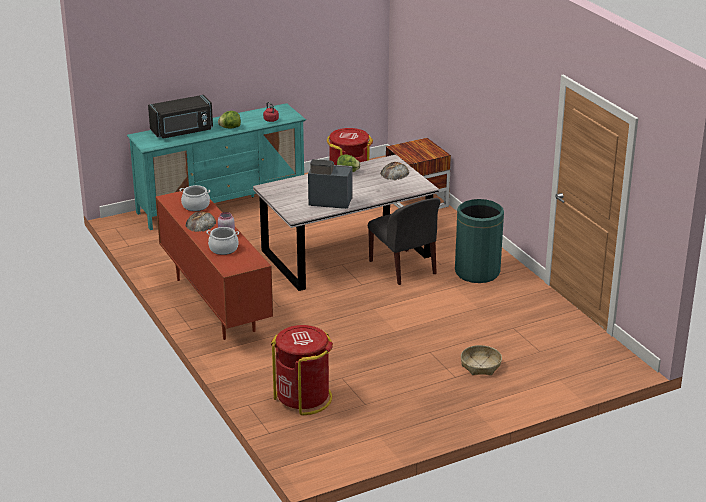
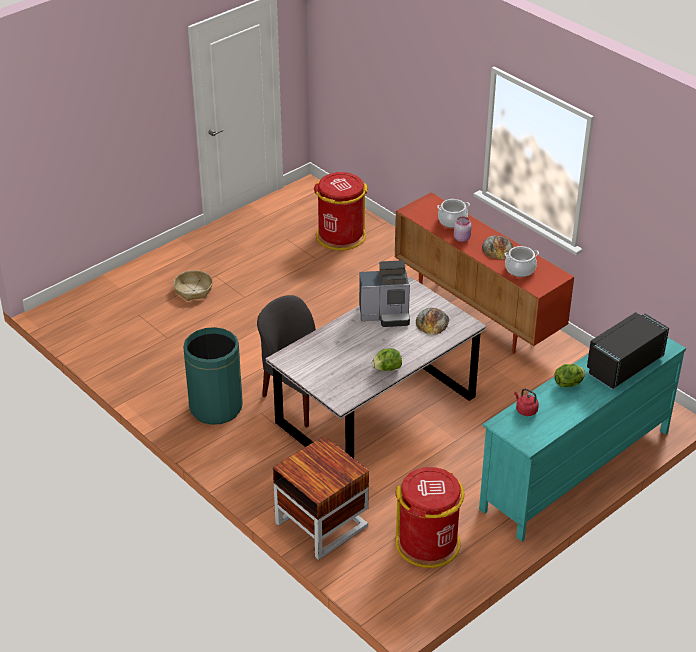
camera: 165 degrees right, 10 degrees up
bread [380,162,409,180] -> bread moved to [416,308,449,335]

